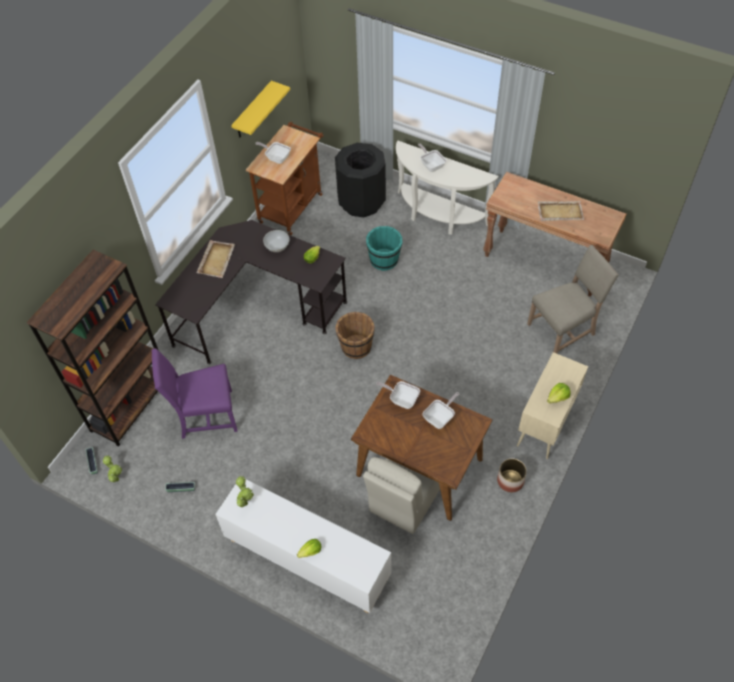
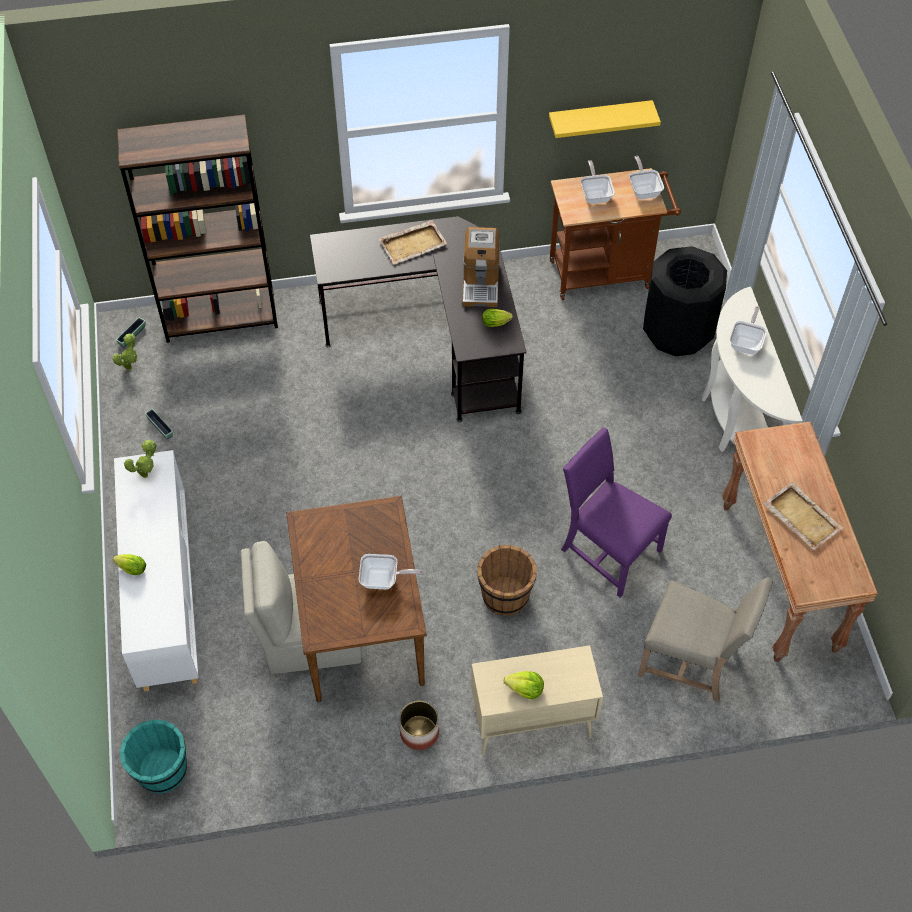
camera: 50 degrees right, 0 degrees up
purple chair [152,348,238,439] -> purple chair moved to [561,427,672,598]
white bowl [263,230,289,252] -> coffee machine [463,227,500,307]
brown bucket [335,312,375,359] -> brown bucket moved to [477,545,537,616]
turquoise bucket [366,226,402,271] -> turquoise bucket moved to [120,719,187,793]
frying pan [376,381,420,409] -> frying pan moved to [629,156,664,199]

